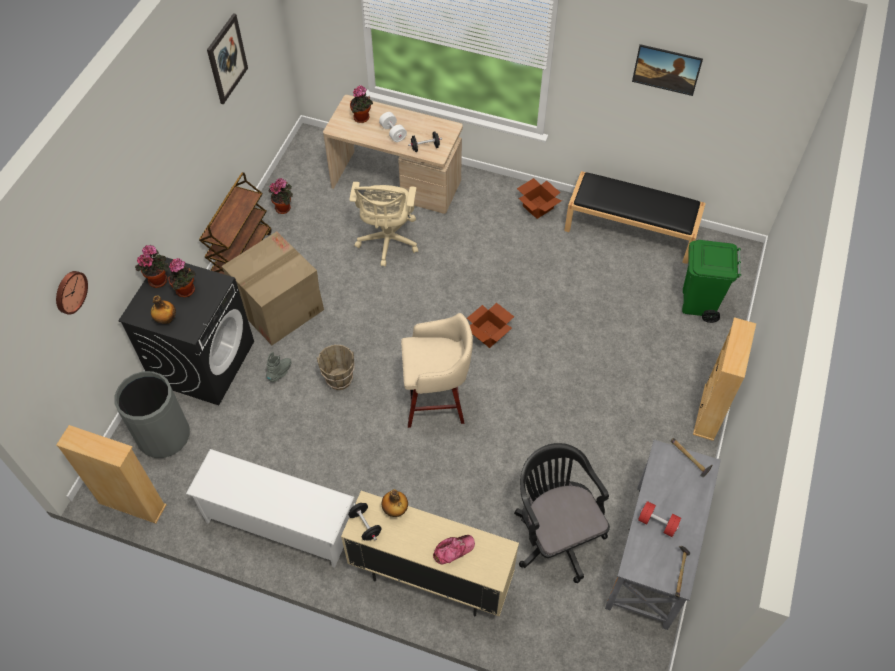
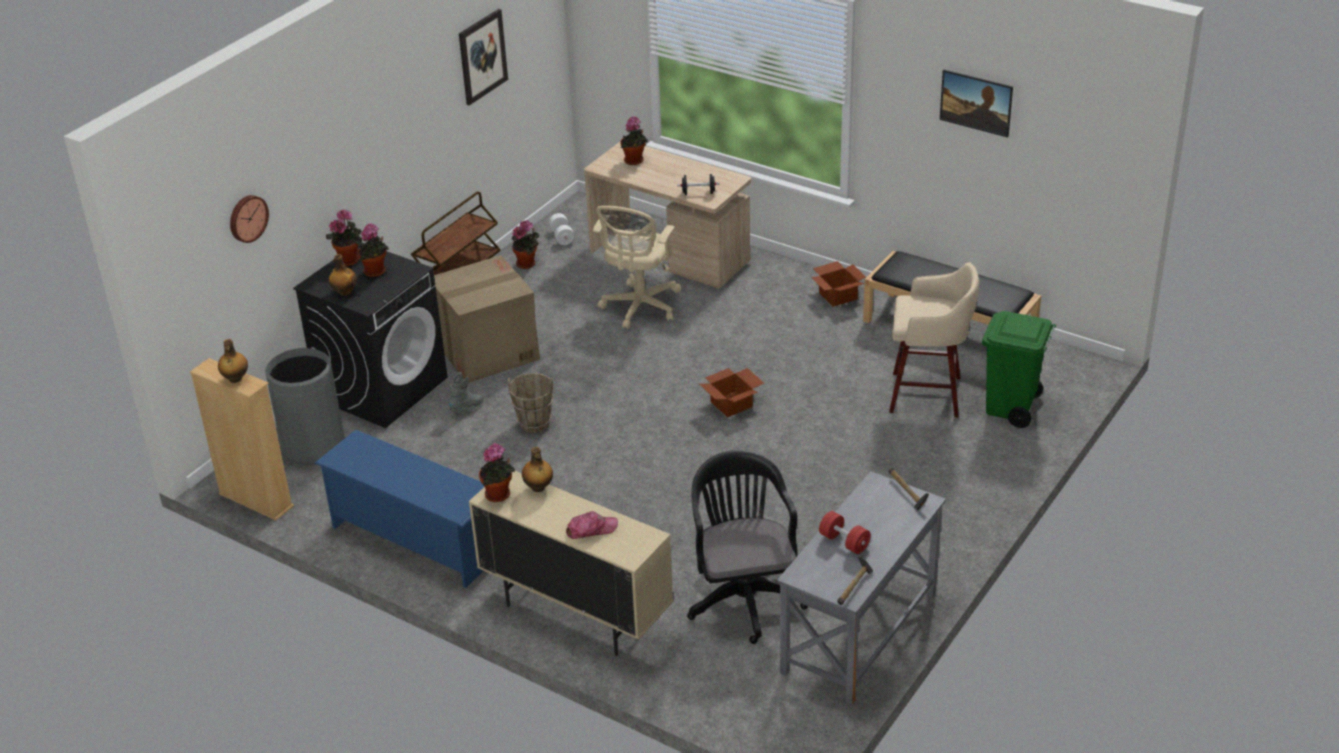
camera: 15 degrees right, 20 degrees down
white shoe rack [186,449,354,568] -> blue shoe rack [315,430,484,588]
black dumbbell [348,503,382,541] -> potted plant [479,443,515,502]
white dumbbell [379,112,407,142] -> white dumbbell moved to [549,213,575,245]
beige stool [401,313,473,428] -> beige stool moved to [889,262,979,418]
beige bookcase [693,317,756,441] -> none
none -> bottle [218,339,248,383]

